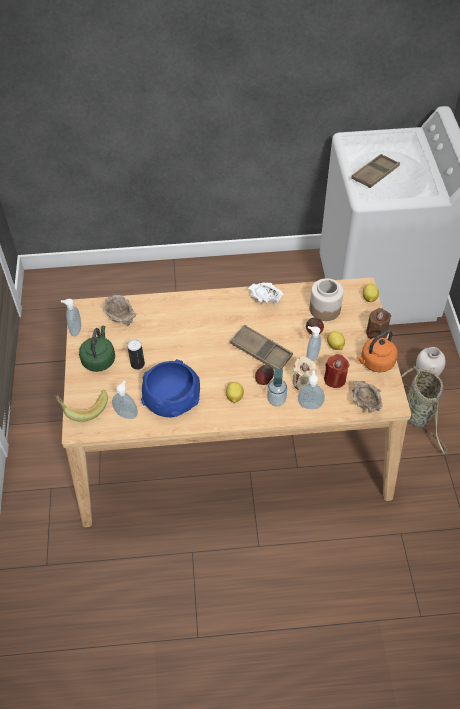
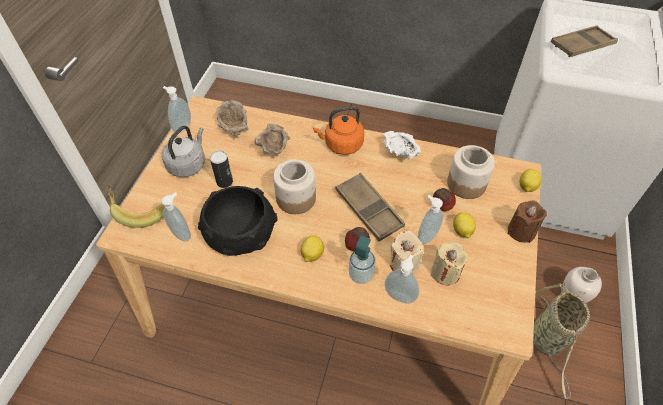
camera: 20 degrees right, 0 degrees up
green kettle [79,326,115,372] -> grey kettle [162,126,205,177]
blue bowl [141,359,200,418] -> black bowl [198,186,277,256]
red candle [324,354,350,388] -> beige candle [431,242,468,285]
beige bowl [352,381,383,413] -> beige bowl moved to [255,124,290,156]
orange kettle [356,330,398,373] -> orange kettle moved to [313,106,364,155]
none -> jar [273,159,316,214]

